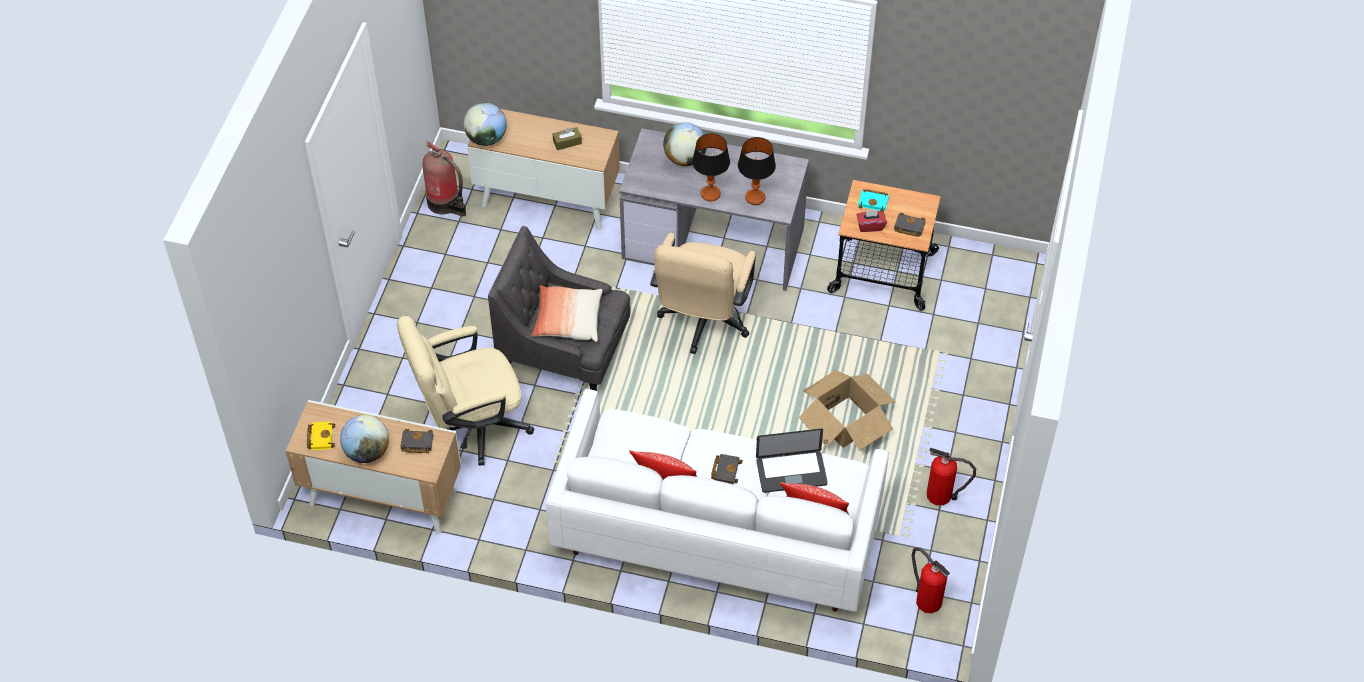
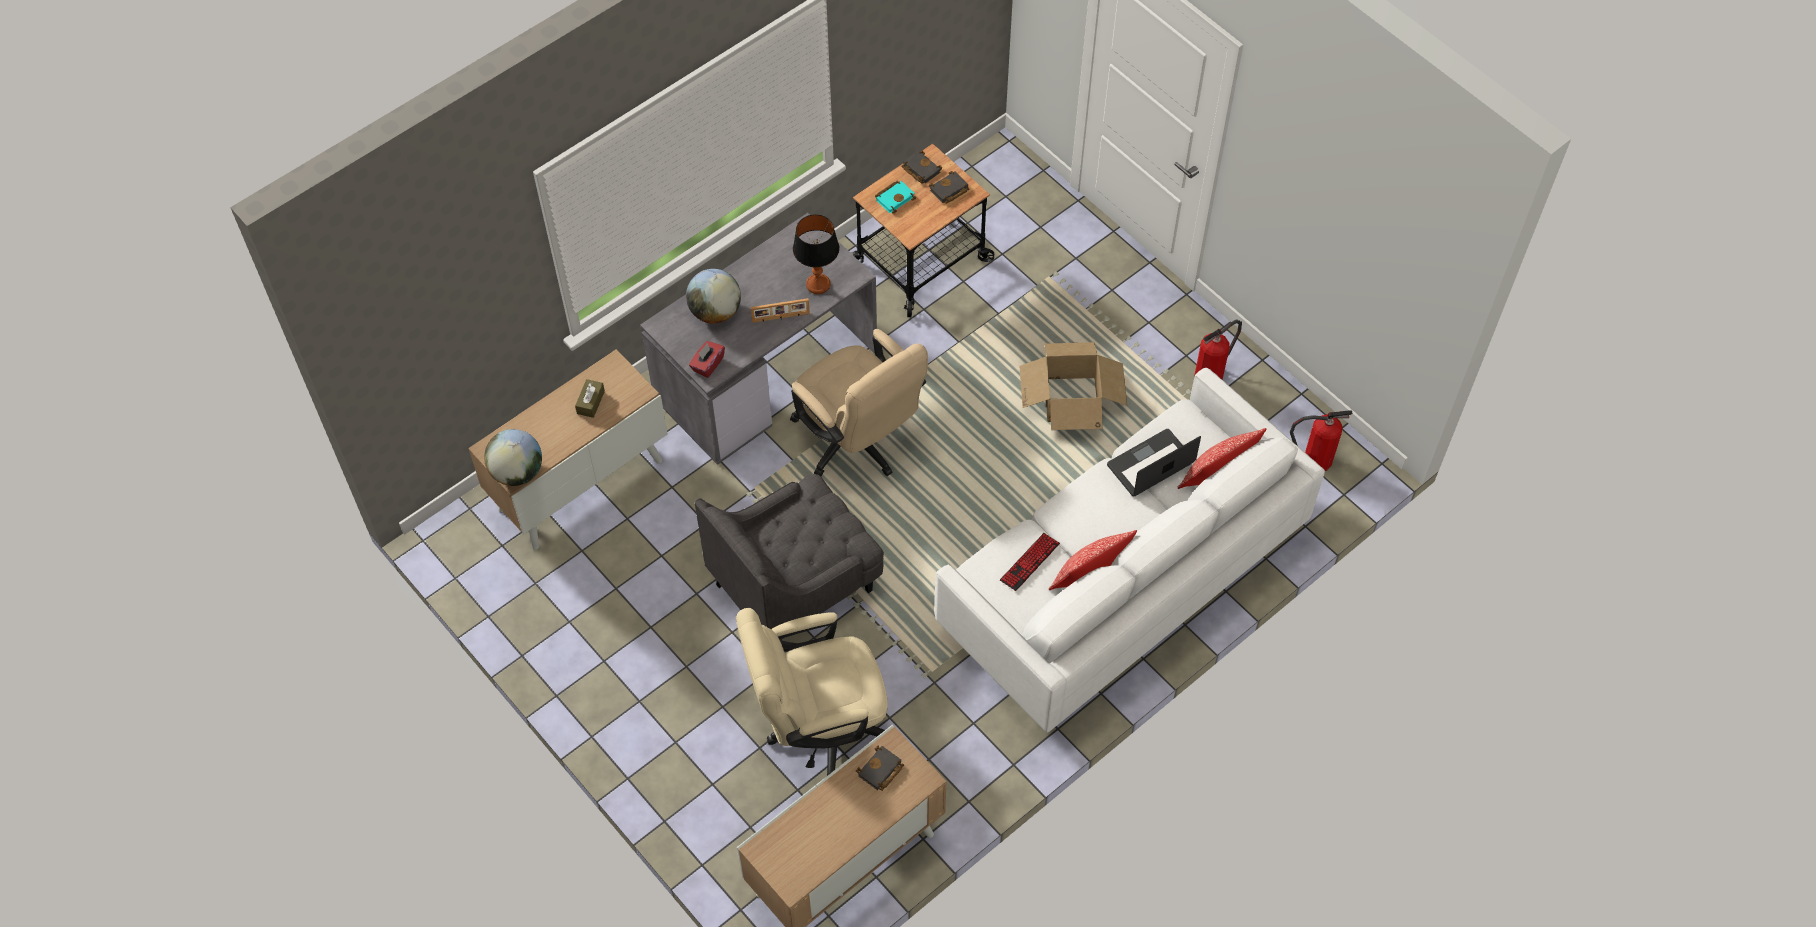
camera: 55 degrees left, 5 degrees up
yellow book [307,421,335,450] -> none
globe [340,415,389,463] -> none
beige office chair [397,316,534,466] -> beige office chair turned 60 degrees clockwise [736,608,888,776]
fire extinguisher [423,140,466,216] -> none
pillow [531,285,603,342] -> none
table lamp [692,133,730,201] -> picture frame [751,298,810,323]
black book [711,454,743,485] -> black book moved to [901,151,942,184]
laptop [756,429,828,493] -> laptop turned 150 degrees counterclockwise [1107,429,1201,497]
red tissue box [857,210,887,232] -> red tissue box moved to [689,341,725,378]
none -> keyboard [1000,533,1060,591]

